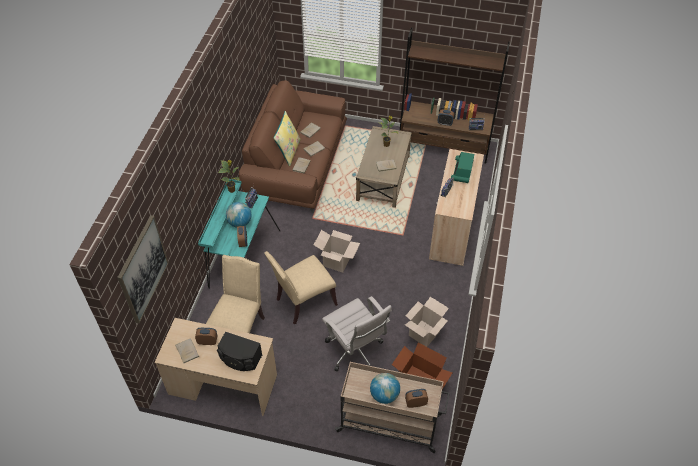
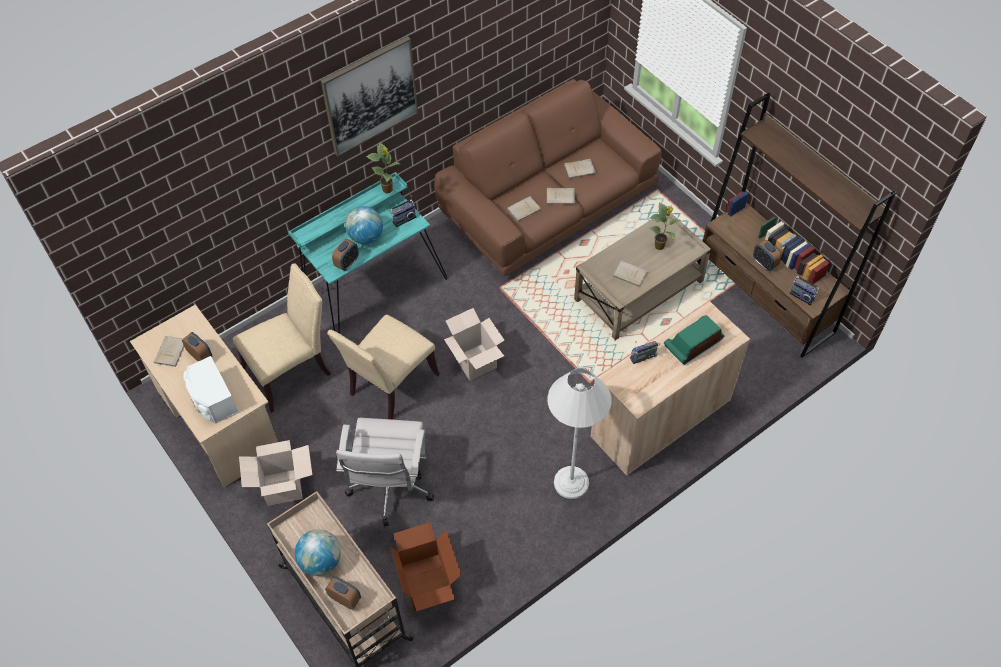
camera: 40 degrees right, 5 degrees up
picture [117,215,169,323] -> picture moved to [321,36,418,157]
black speaker [217,332,262,371] -> white speaker [184,356,239,424]
beige chair [264,251,338,324] -> beige chair turned 60 degrees counterclockwise [327,314,440,419]
yellow pillow [273,111,301,166] -> none
cardboard box [405,297,449,347] -> cardboard box moved to [239,440,313,506]
none -> white floor lamp [547,368,612,499]

